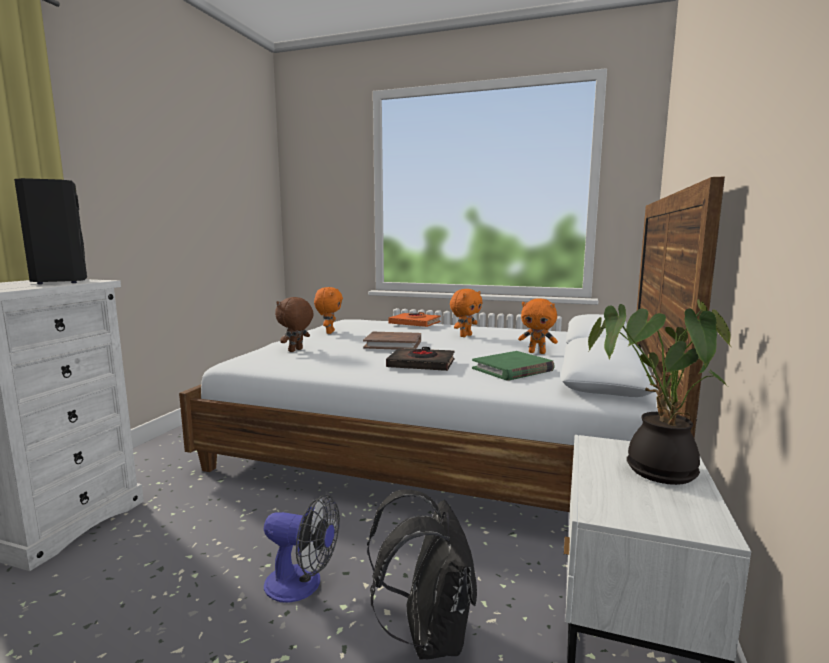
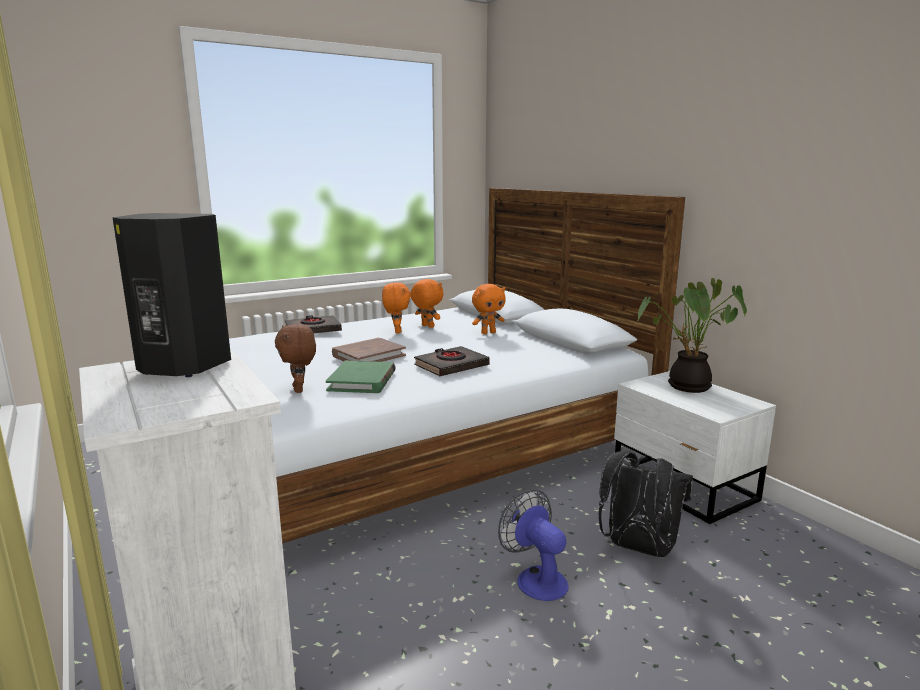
camera: 50 degrees left, 5 degrees up
fan [264,494,340,603] -> fan turned 90 degrees counterclockwise [498,489,568,601]
orange plush toy [314,287,343,334] -> orange plush toy moved to [410,279,444,328]
orange book [388,312,441,327] -> black book [285,315,342,333]
green book [472,351,555,381] -> green book moved to [326,361,396,393]

